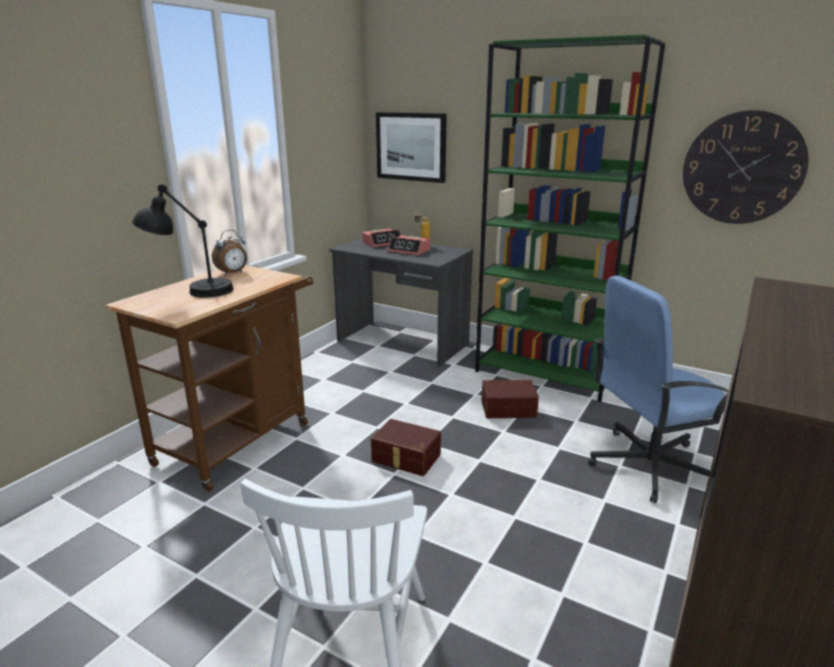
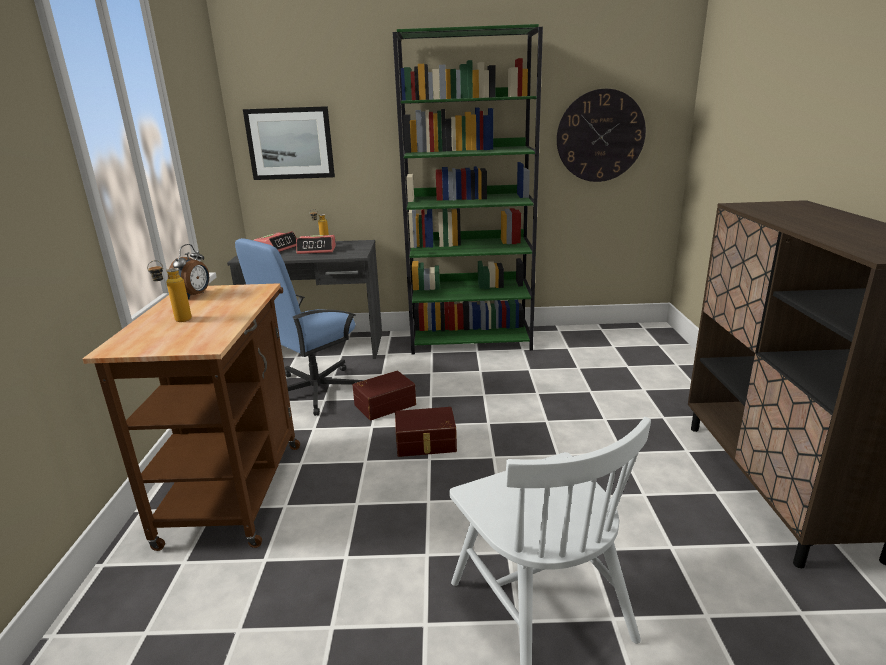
camera: 30 degrees left, 0 degrees up
black table lamp [132,184,234,297] -> bottle [147,260,192,322]
brown storage box [481,380,539,418] -> brown storage box moved to [352,371,416,420]
blue office chair [588,276,729,503] -> blue office chair moved to [235,238,364,416]

